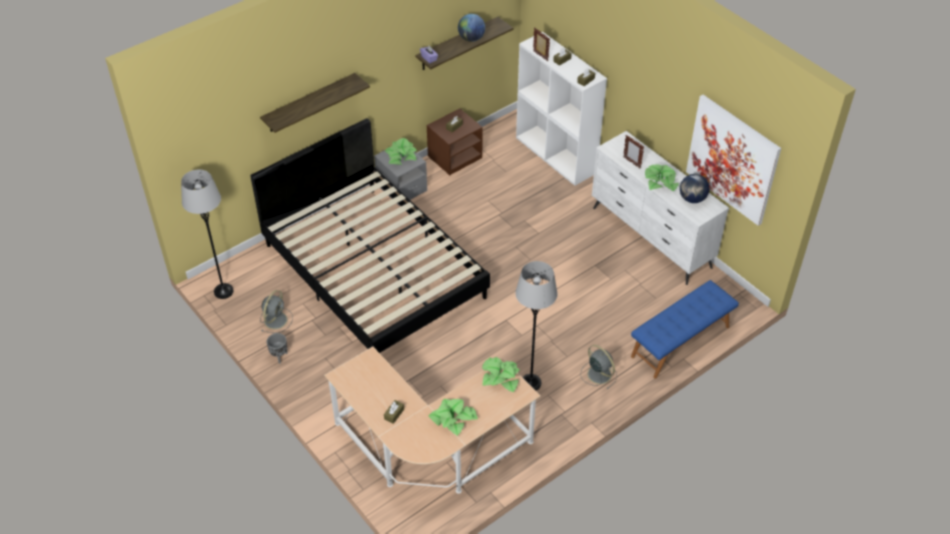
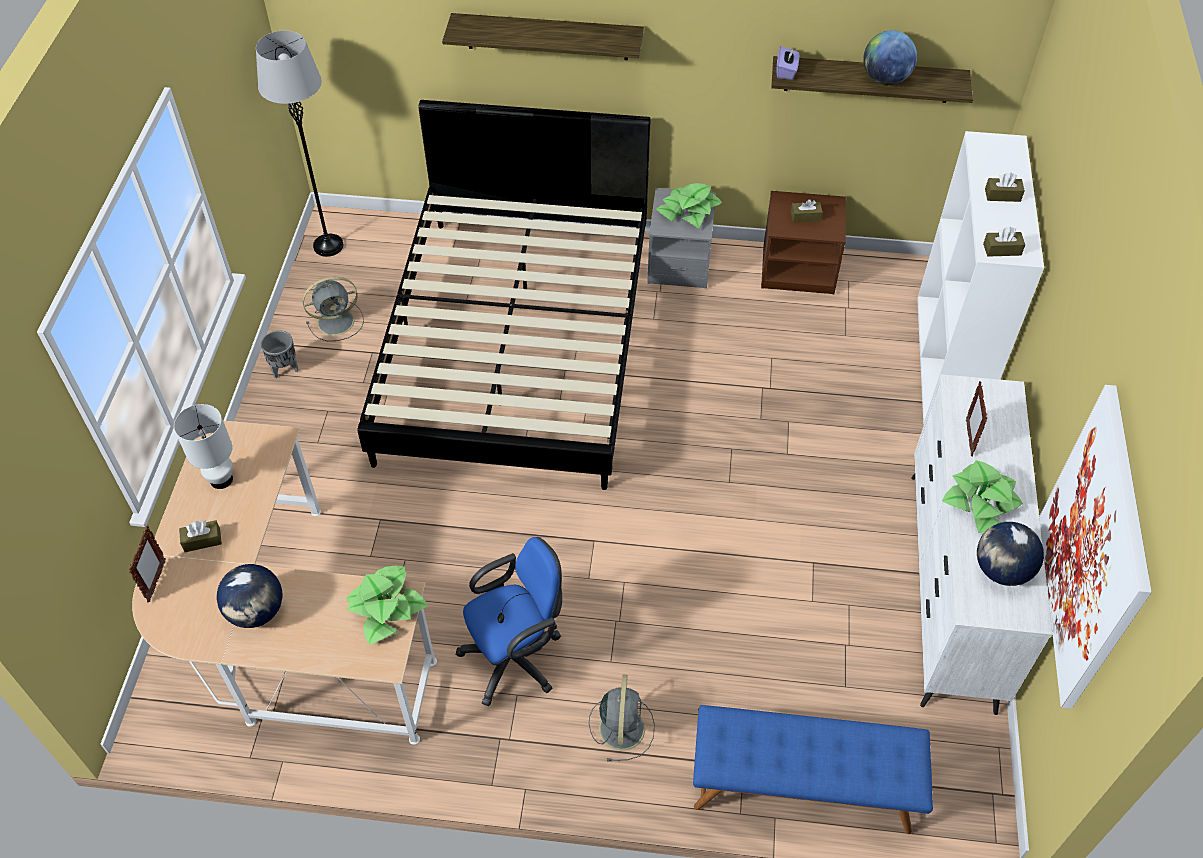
camera: 45 degrees right, 5 degrees up
potted plant [429,399,478,436] -> globe [217,564,283,628]
grey floor lamp [515,261,557,390] -> blue office chair [456,537,562,706]
picture frame [533,28,550,61] -> picture frame moved to [129,526,166,603]
none -> white table lamp [174,404,233,489]

